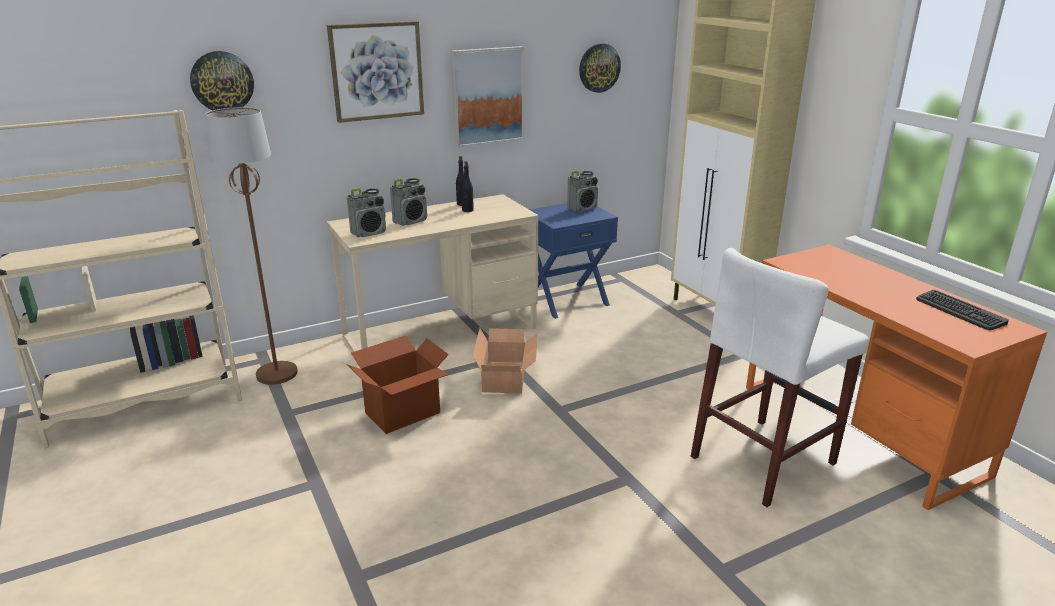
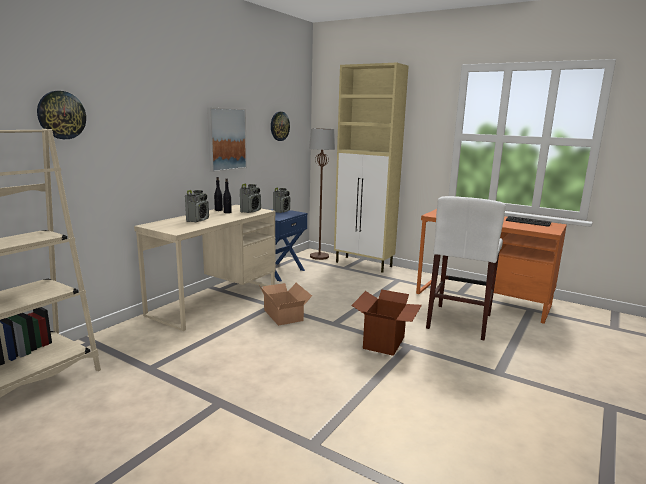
camera: 30 degrees left, 10 degrees down
brown floor lamp [205,107,298,385] -> brown floor lamp moved to [309,128,335,260]
picture [327,21,424,123] -> none
radio [347,188,386,237] -> radio moved to [240,184,261,213]
cardboard box [347,335,449,434] -> cardboard box moved to [351,289,422,356]

